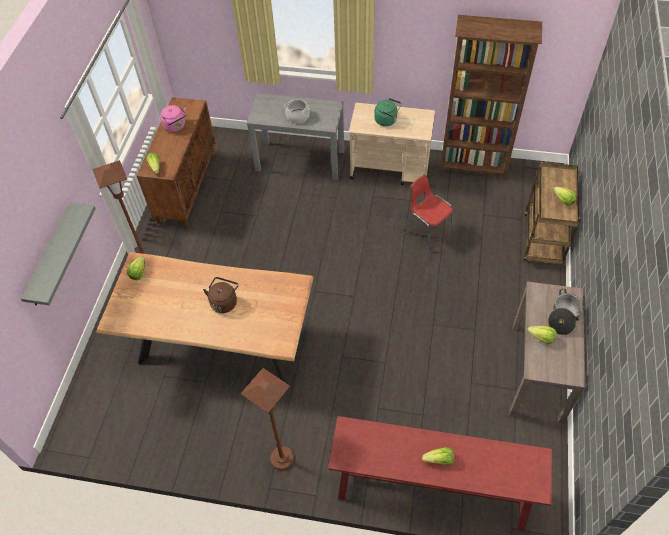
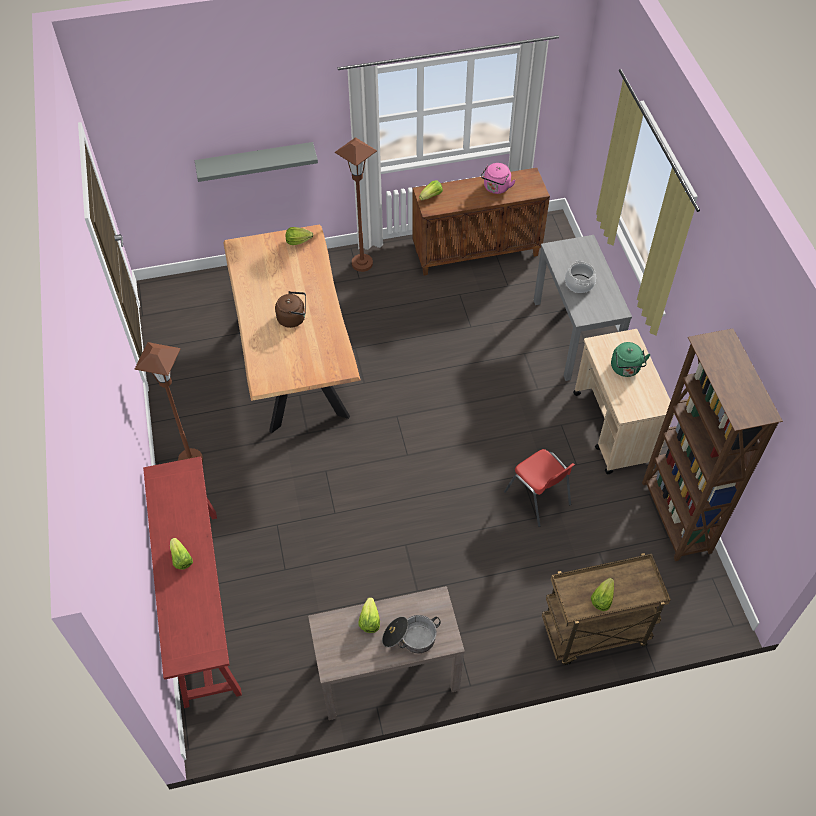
camera: 65 degrees right, 0 degrees up
red chair [403,174,454,253] -> red chair turned 120 degrees clockwise [504,449,575,527]

